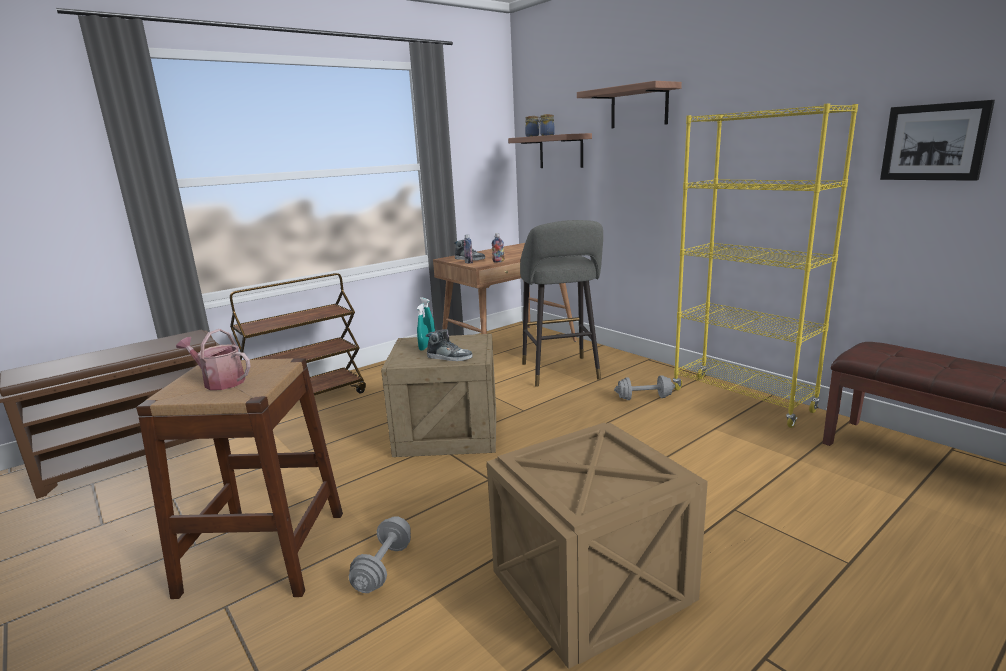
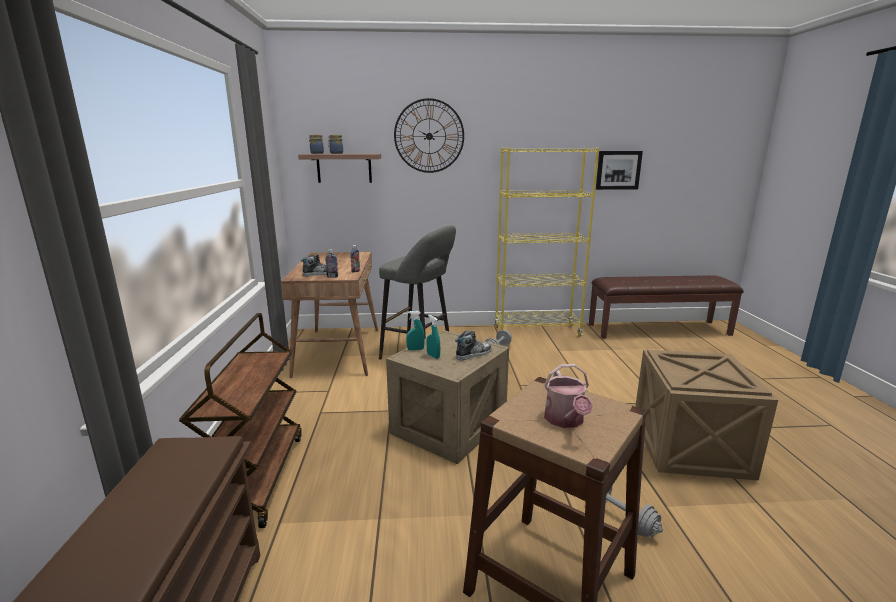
camera: 55 degrees left, 0 degrees up
watering can [176,329,251,390] -> watering can turned 60 degrees counterclockwise [544,364,593,428]
shelf [577,81,682,129] -> wall clock [394,98,464,173]

